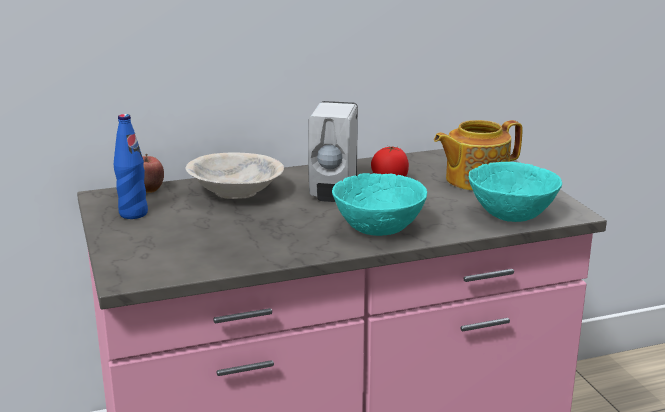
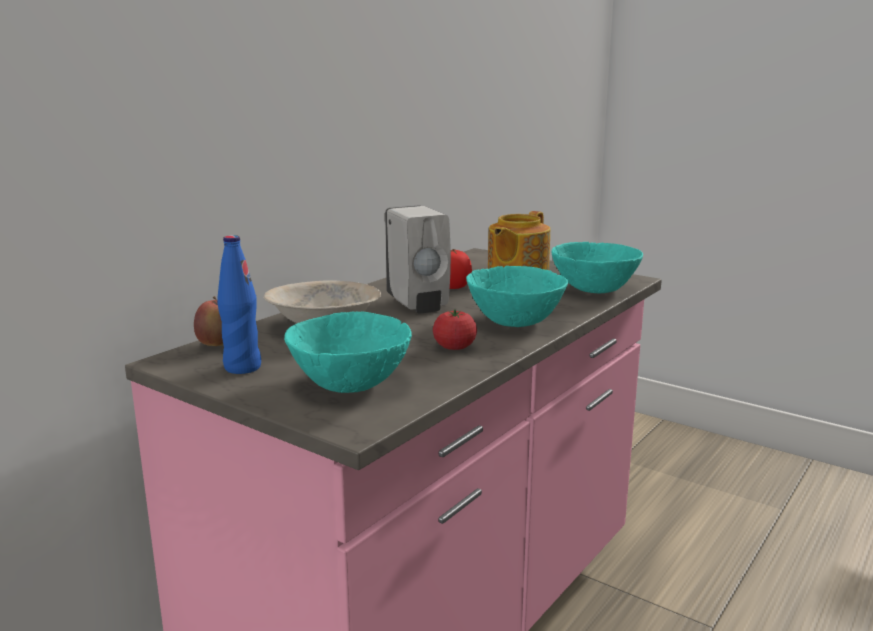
camera: 35 degrees left, 5 degrees down
none -> turquoise bowl [284,311,412,393]
none -> tomato [433,309,477,350]

